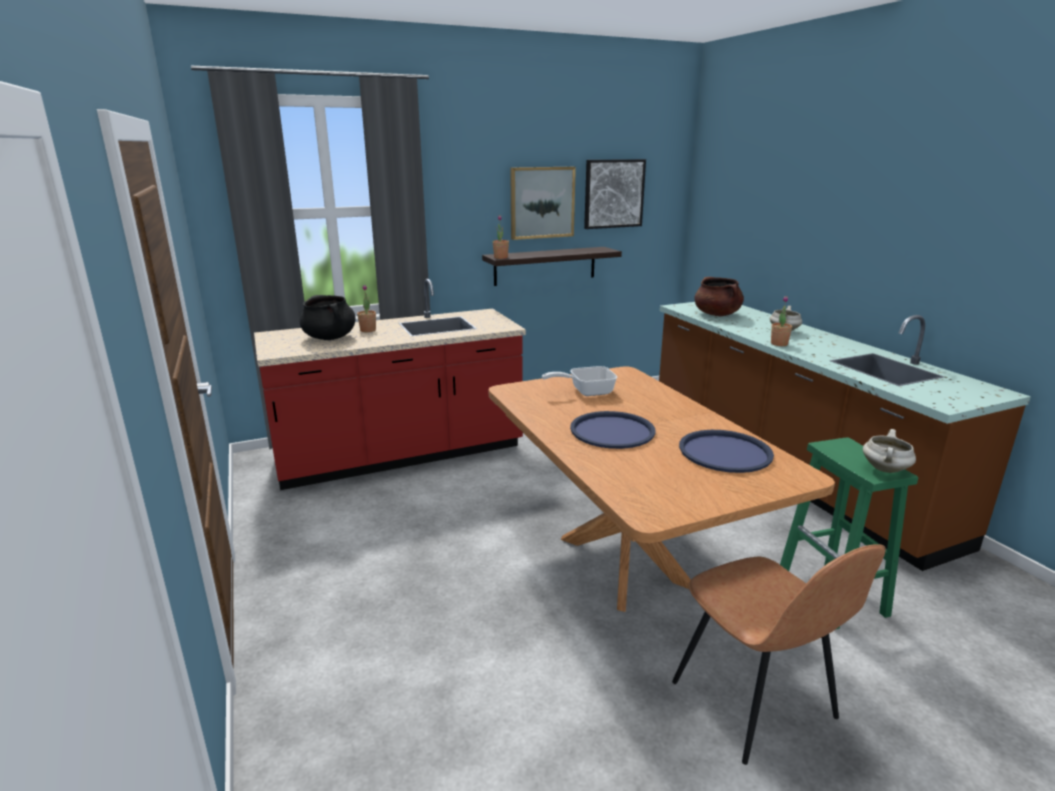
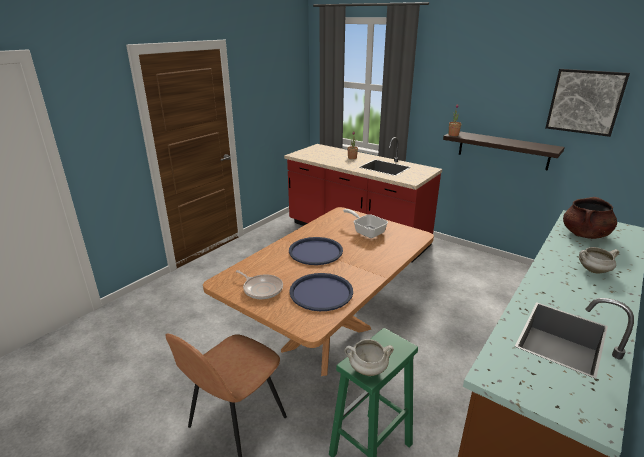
camera: 60 degrees right, 5 degrees up
black cooking pot [300,295,356,340] -> none
picture [510,167,576,240] -> none
potted plant [771,296,792,346] -> none
none -> frying pan [236,270,283,299]

